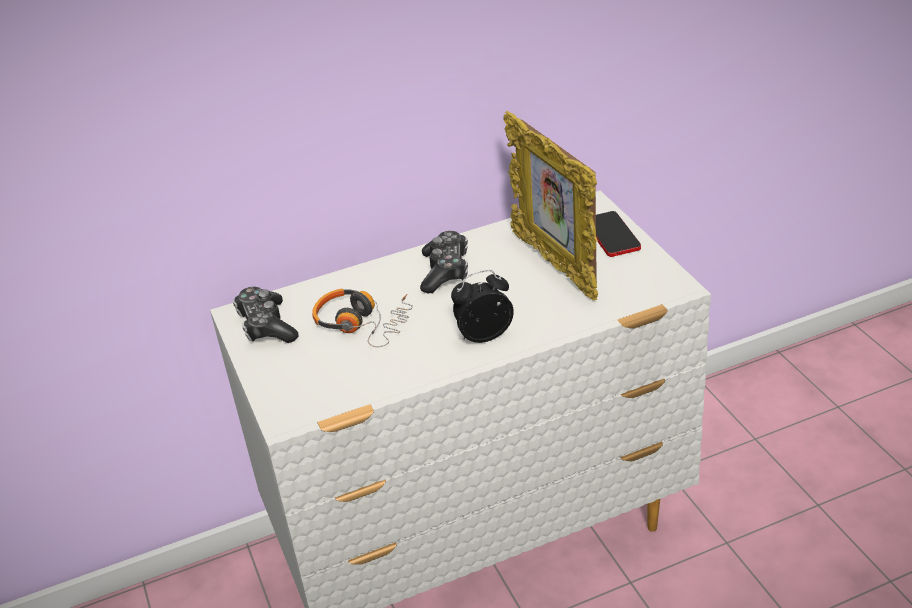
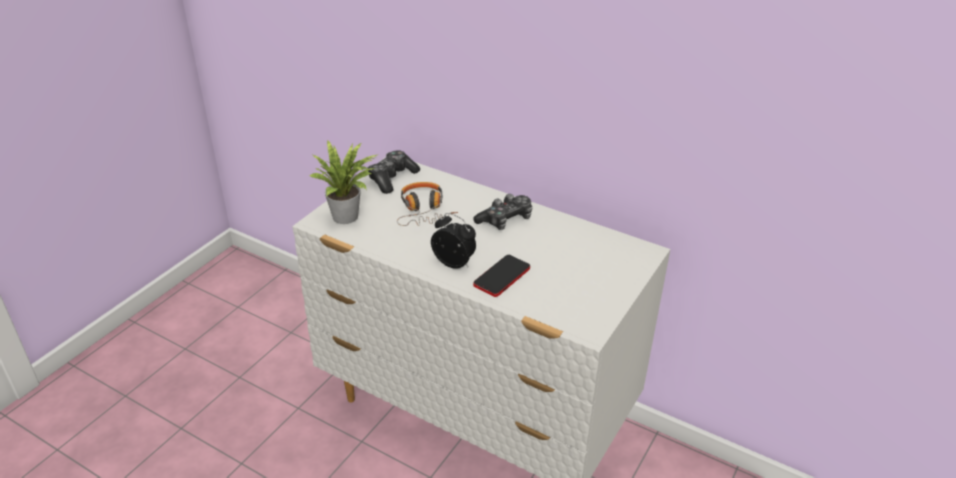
camera: 50 degrees right, 0 degrees up
picture frame [504,111,598,300] -> none
phone [596,211,641,257] -> phone moved to [473,255,530,297]
none -> potted plant [309,140,377,224]

